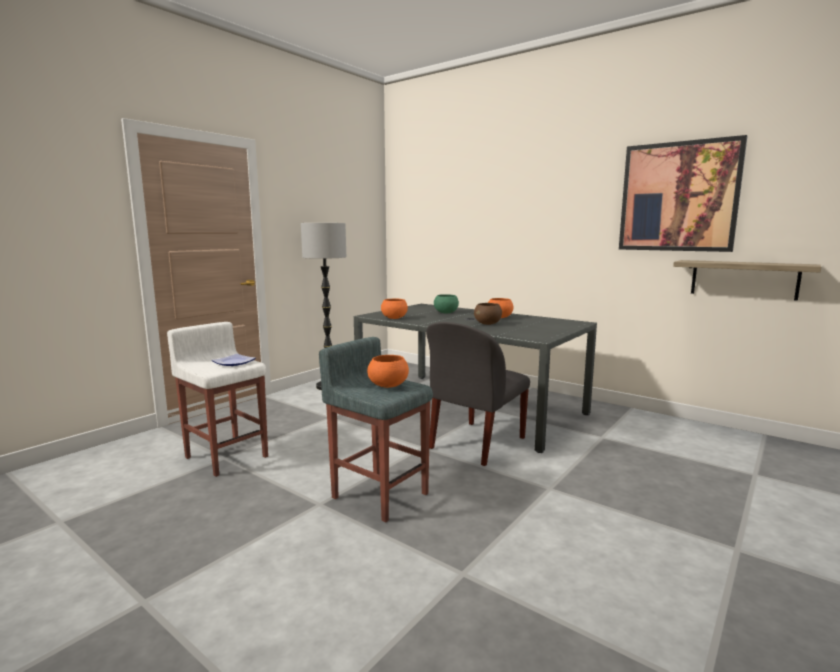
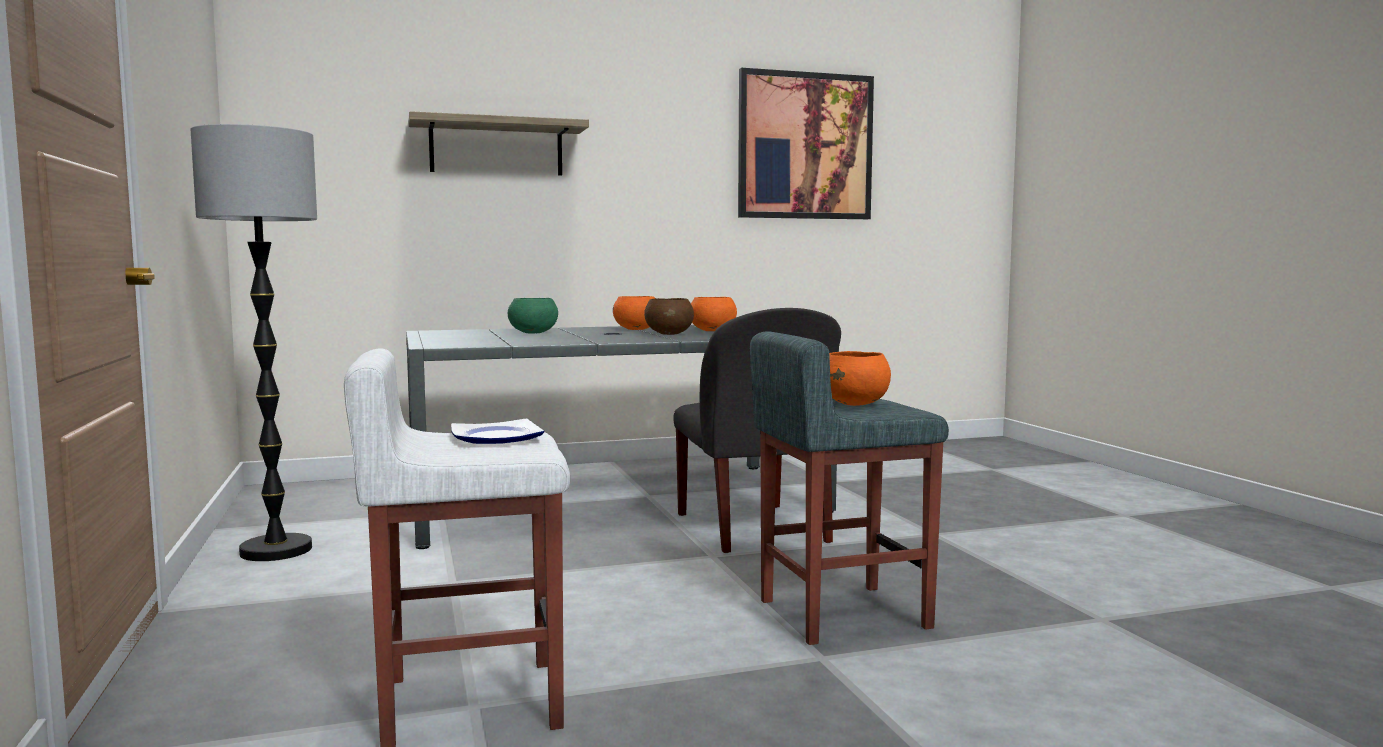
camera: 55 degrees left, 5 degrees down
orange bowl [381,299,408,319] -> orange bowl moved to [691,297,737,331]
shelf [673,260,821,301] -> shelf moved to [409,111,589,176]

